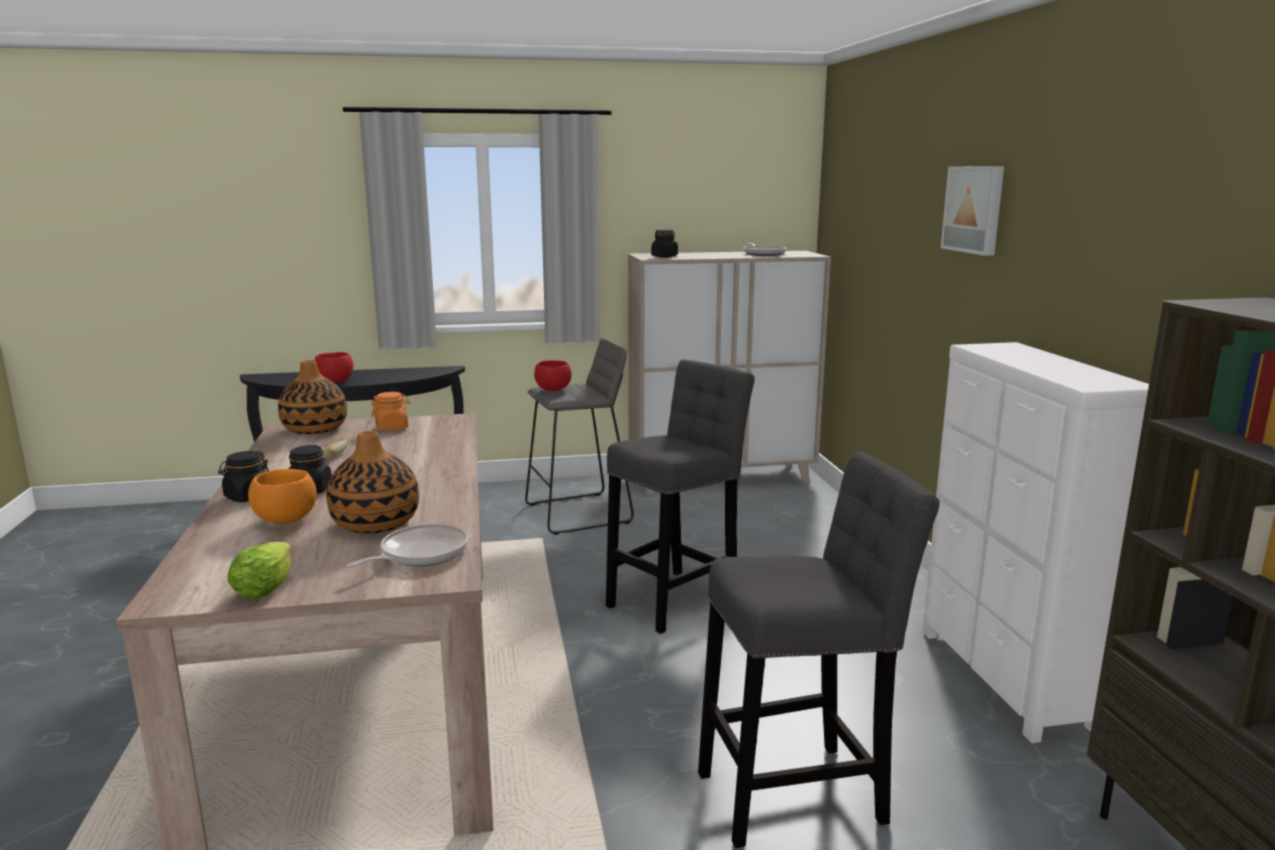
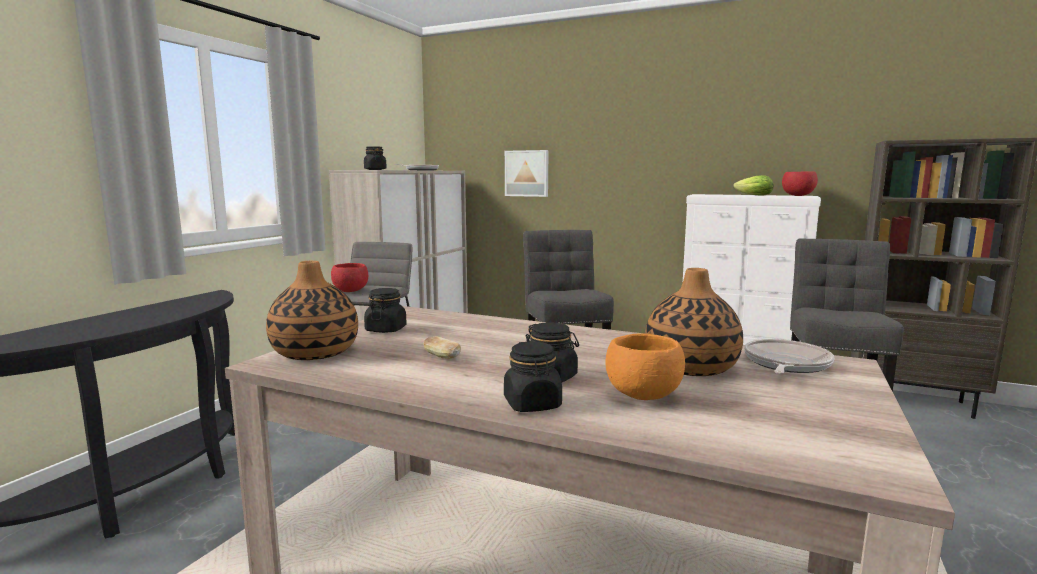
camera: 55 degrees left, 5 degrees down
lettuce [228,542,292,599] -> lettuce moved to [733,175,774,196]
red bowl [314,352,354,383] -> red bowl moved to [782,171,818,196]
frying pan [346,524,468,568] -> frying pan turned 45 degrees clockwise [744,339,834,374]
orange jar [371,392,411,431] -> black jar [364,288,407,333]
picture [941,166,1004,256] -> picture moved to [505,150,549,197]

